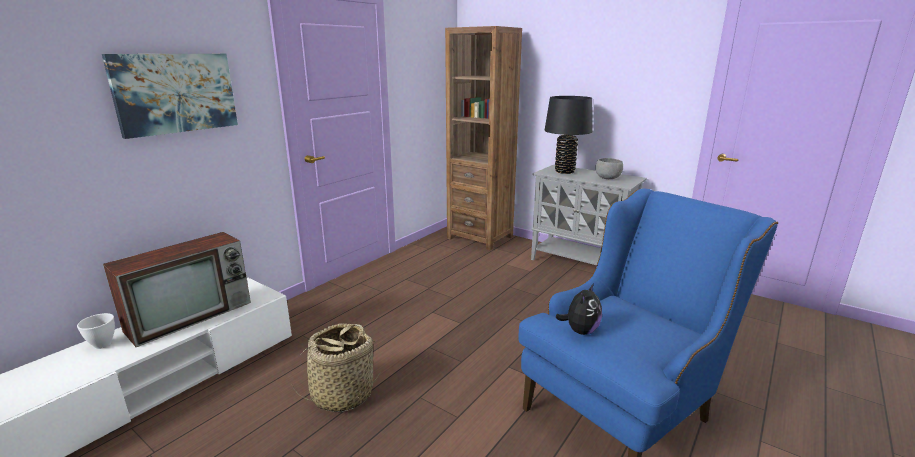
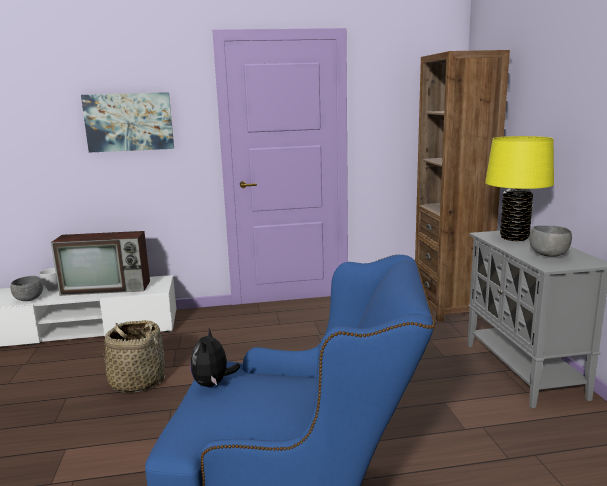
camera: 45 degrees right, 5 degrees down
black table lamp [545,96,592,174] -> yellow table lamp [485,136,554,241]
plush toy [555,283,602,335] -> plush toy turned 105 degrees clockwise [190,328,240,387]
none -> grey bowl [10,276,43,301]

